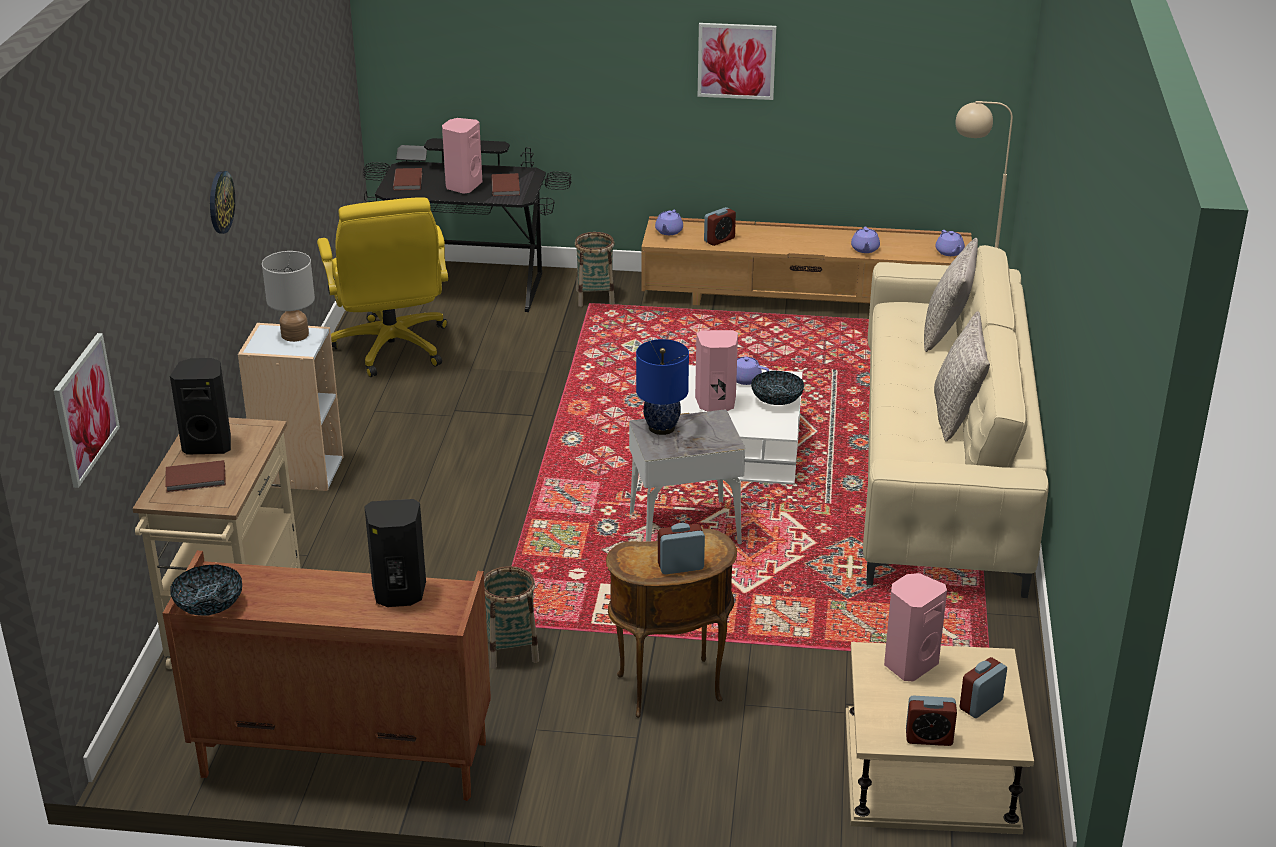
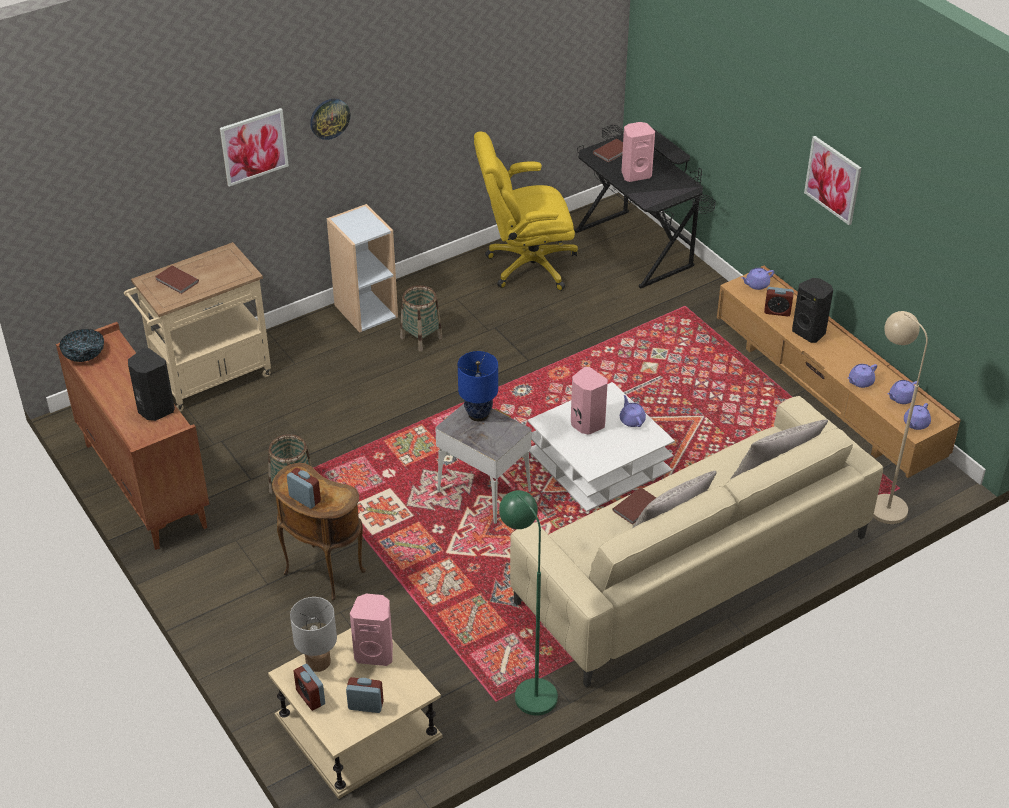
camera: 50 degrees right, 10 degrees up
picture [54,333,120,488] -> picture moved to [220,108,289,187]
black speaker [170,358,231,454] -> black speaker moved to [792,278,833,343]
grey table lamp [262,251,315,342] -> grey table lamp moved to [290,597,337,672]
yellow office chair [317,197,448,377] -> yellow office chair turned 45 degrees clockwise [474,132,578,291]
brown book [491,173,520,196] -> brown book moved to [612,487,656,525]
basket [575,232,615,307] -> basket moved to [400,286,442,352]
bowl [751,371,804,405] -> none
none -> green floor lamp [499,490,558,715]
none -> purple teapot [888,380,919,404]

